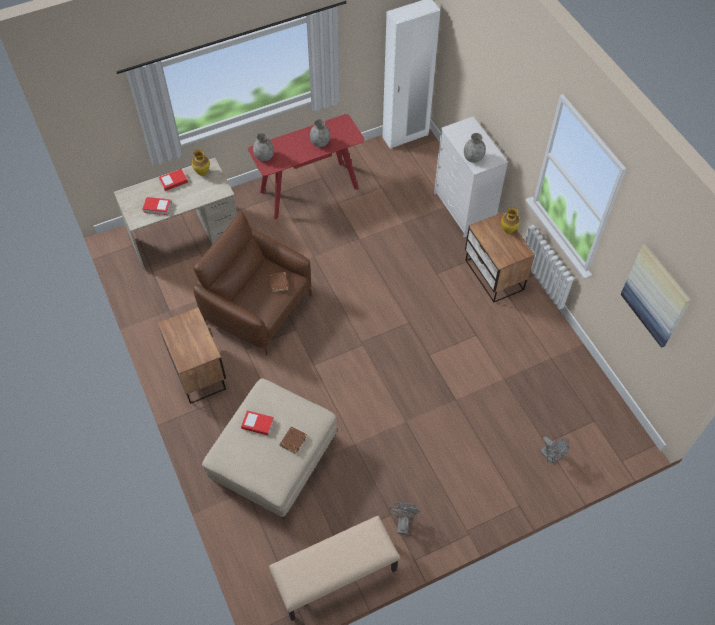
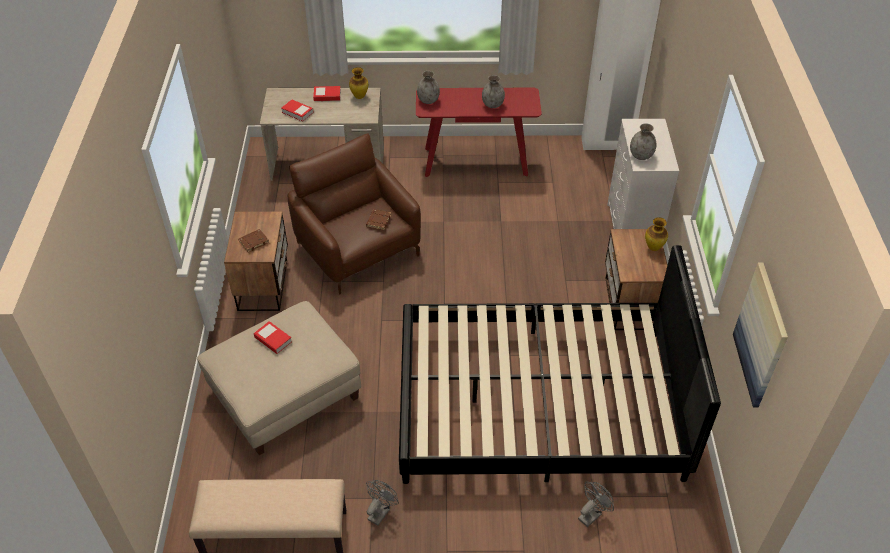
camera: 25 degrees right, 10 degrees down
brown book [279,427,307,454] -> brown book moved to [238,229,269,252]
grey fan [540,436,569,464] -> grey fan turned 120 degrees counterclockwise [578,482,614,527]
none -> black bed [399,245,721,484]

